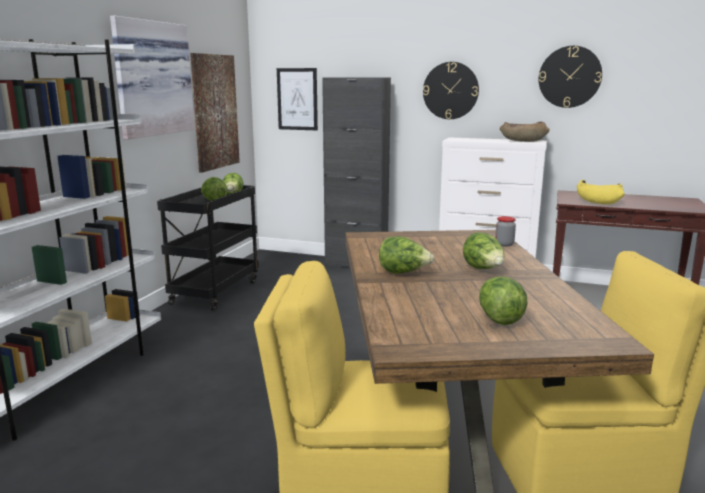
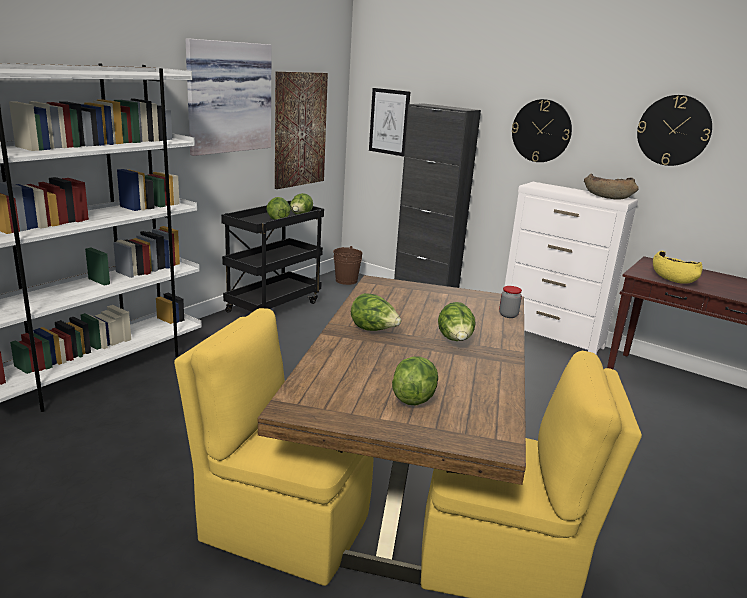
camera: 15 degrees right, 5 degrees up
none -> brown bucket [333,246,363,285]

